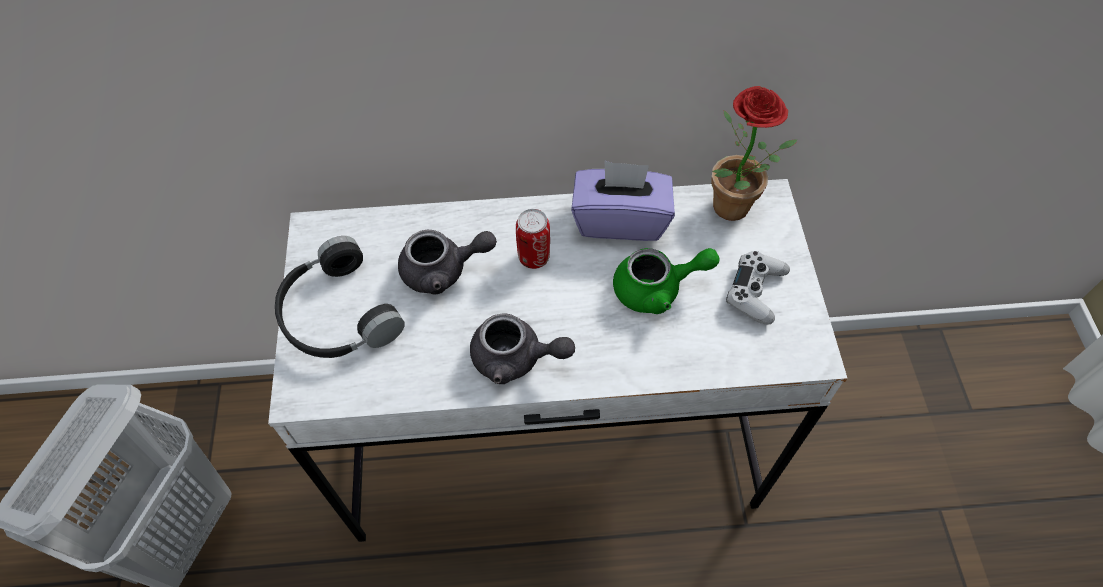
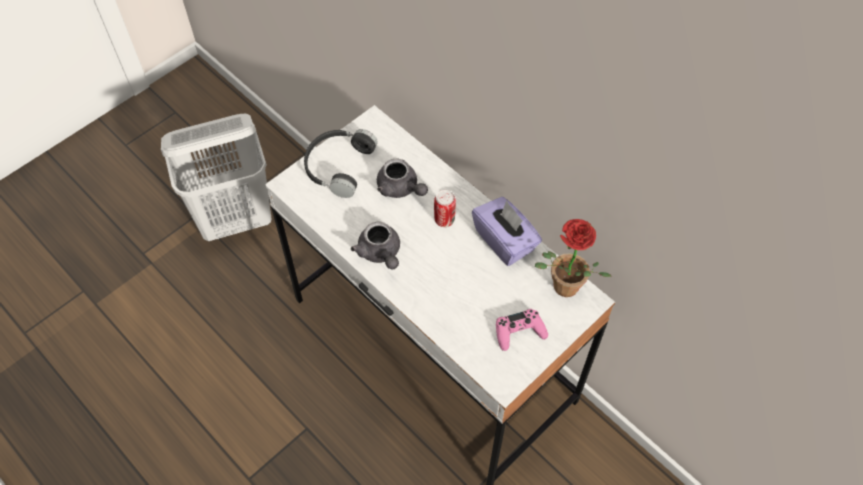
camera: 50 degrees right, 0 degrees up
green teapot [613,248,720,314] -> none
white game controller [726,251,790,325] -> pink game controller [496,309,548,351]

